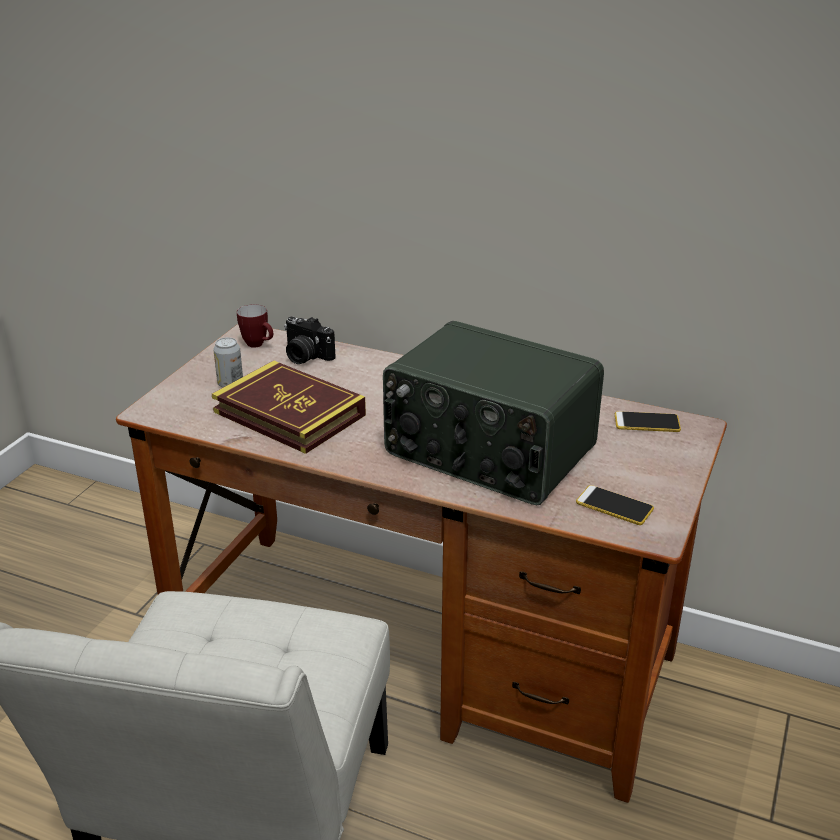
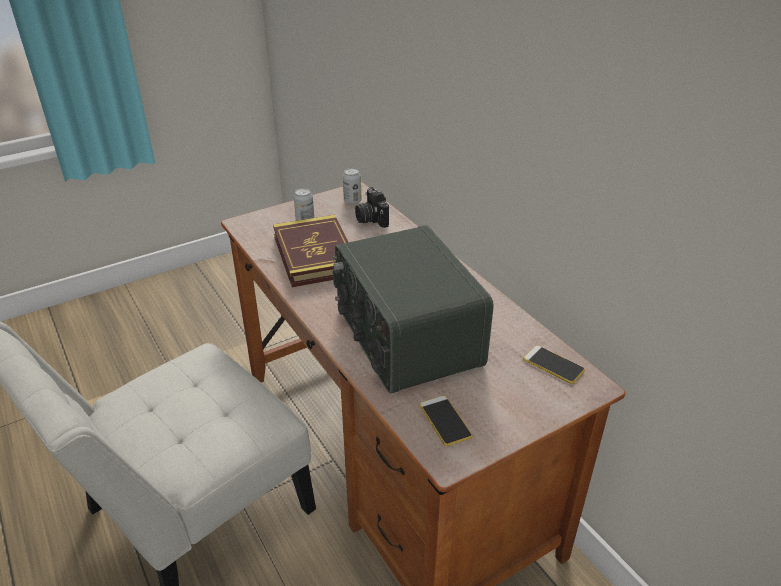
camera: 35 degrees right, 5 degrees up
mug [237,304,273,348] -> can [343,168,361,204]

